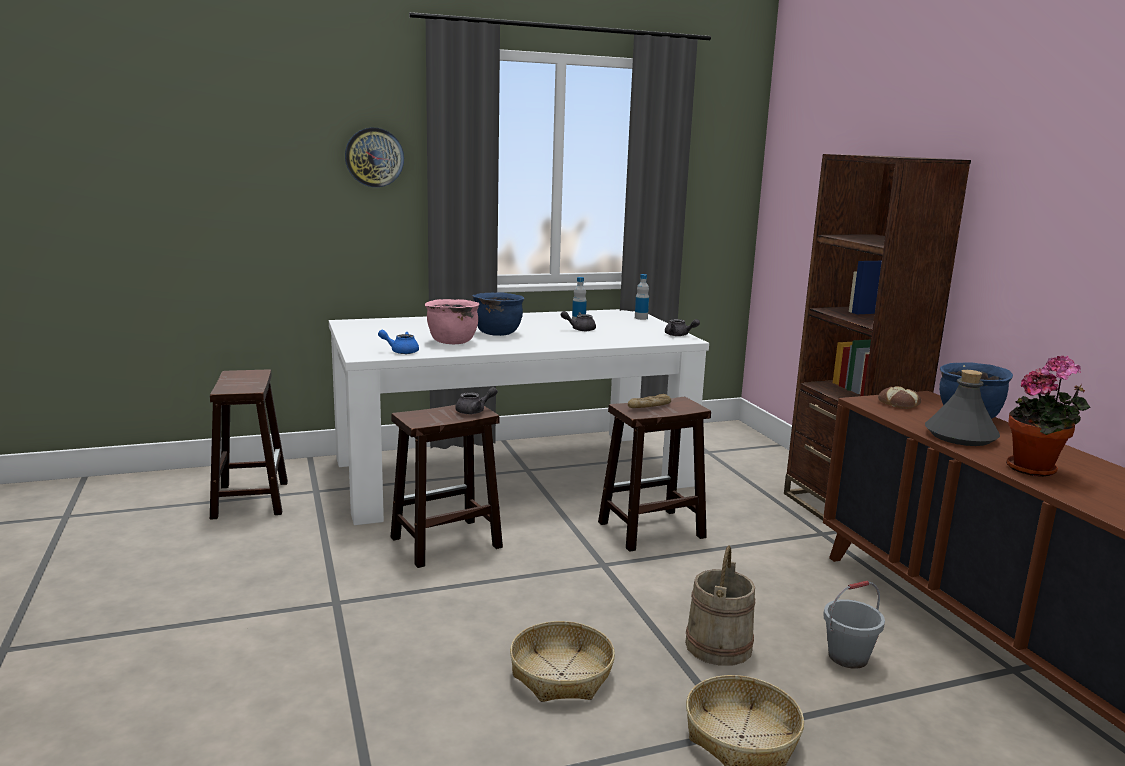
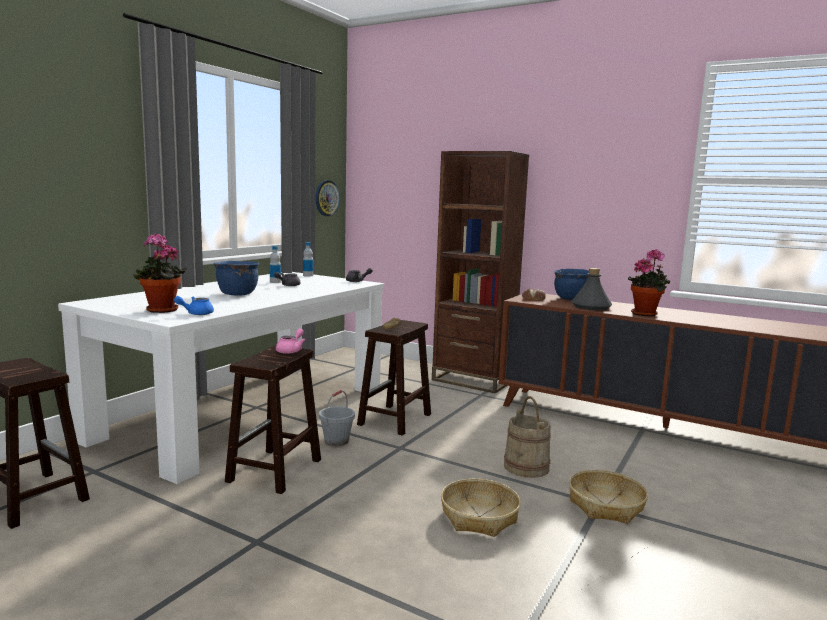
camera: 40 degrees left, 5 degrees down
wall clock [345,128,404,187] -> wall clock moved to [315,180,340,216]
pink cooking pot [425,299,479,344] -> none
grey teapot [455,387,498,414] -> pink teapot [276,329,305,354]
grey bucket [823,581,885,669] -> grey bucket moved to [319,390,355,446]
none -> potted plant [133,233,187,313]

